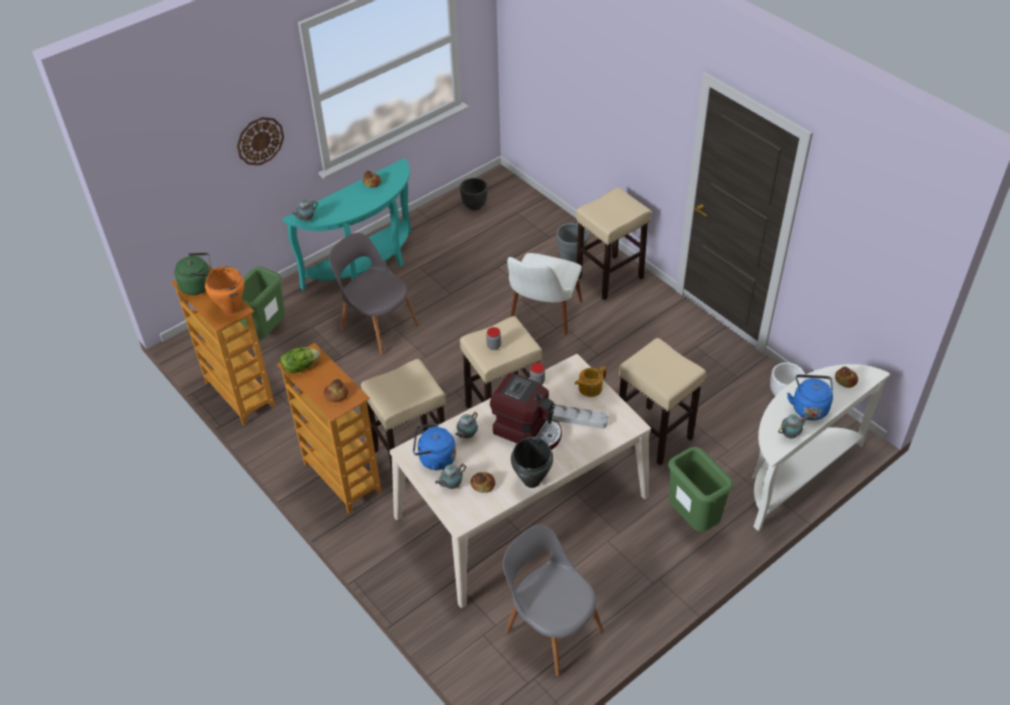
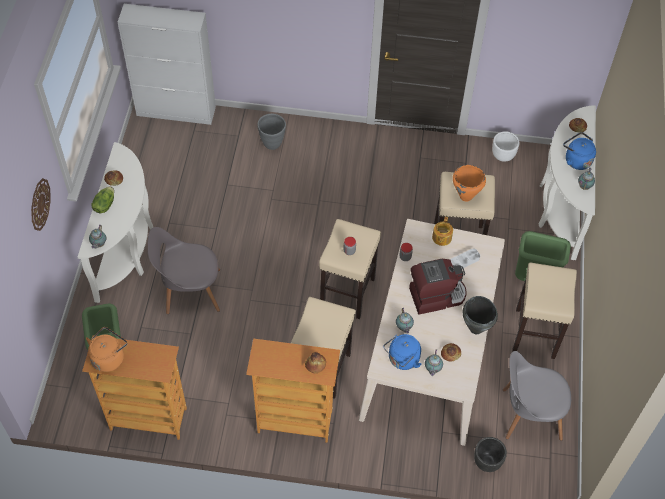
camera: 45 degrees left, 10 degrees up
green kettle [174,253,211,295] -> orange kettle [86,327,127,372]
orange cooking pot [205,266,244,314] -> orange cooking pot moved to [453,165,486,202]
lettuce [281,347,320,373] -> lettuce moved to [91,186,114,213]
turquoise console table [282,158,412,290] -> white console table [78,142,153,303]
black planter [460,178,488,210] -> black planter moved to [474,437,507,472]
white chair [507,253,582,335] -> none
beige stool [576,187,651,300] -> beige stool moved to [512,263,577,359]
none -> white cabinet [118,4,216,125]

